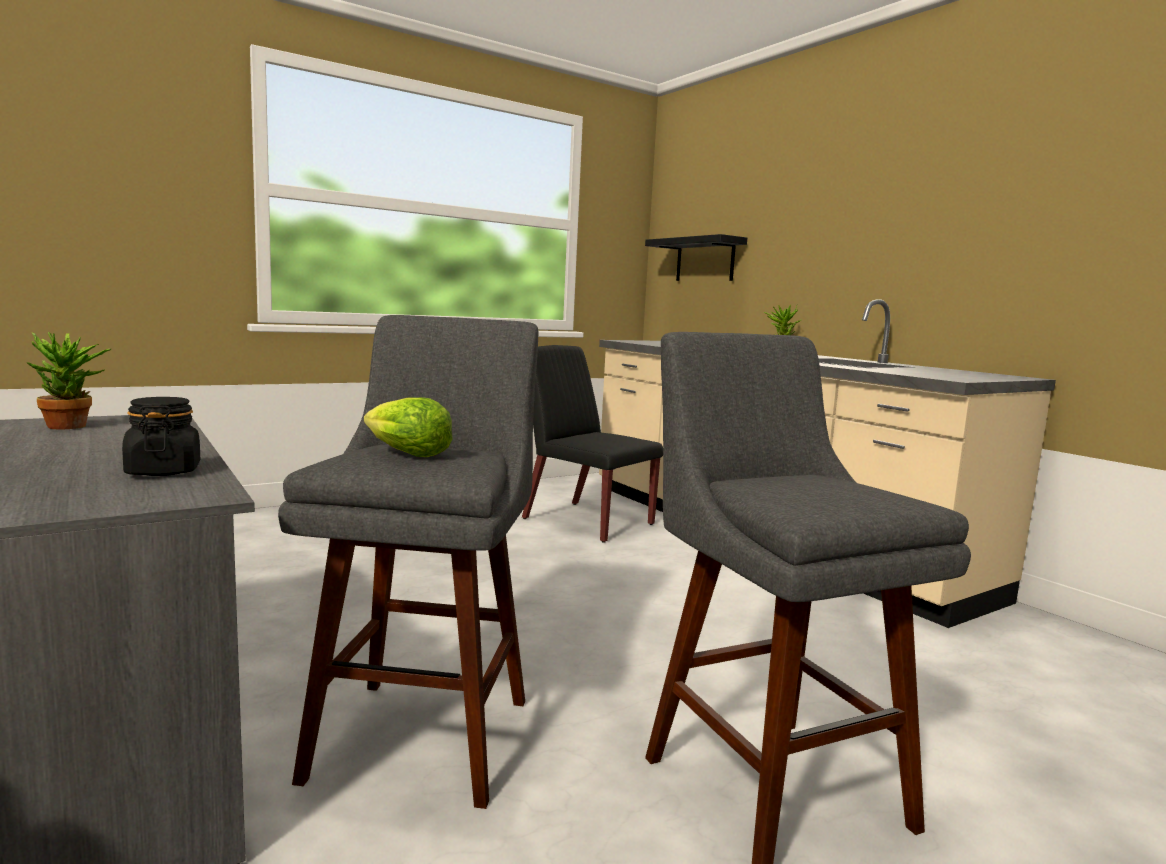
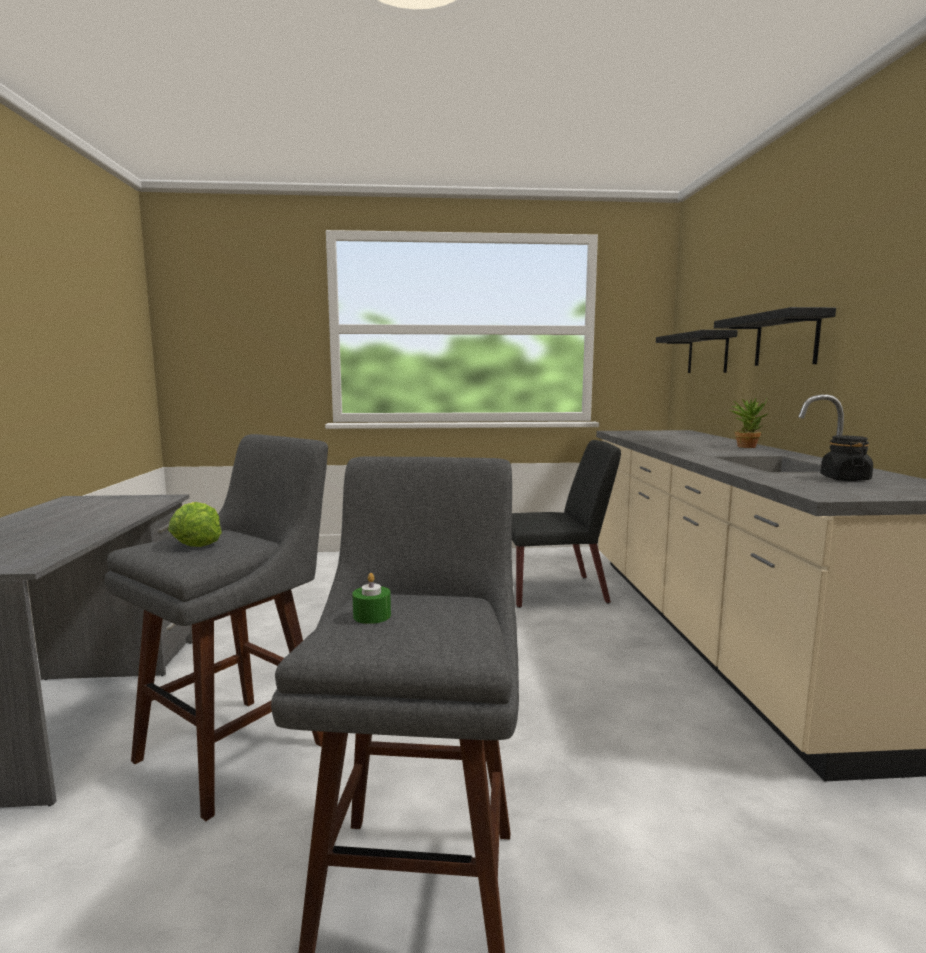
camera: 30 degrees right, 0 degrees up
potted plant [26,332,111,430] -> none
black jar [122,397,200,476] -> black jar moved to [820,435,873,481]
black chair [522,345,663,543] -> black chair turned 105 degrees clockwise [512,440,621,608]
none -> green candle [352,573,391,624]
none -> black shelf [714,307,836,366]

